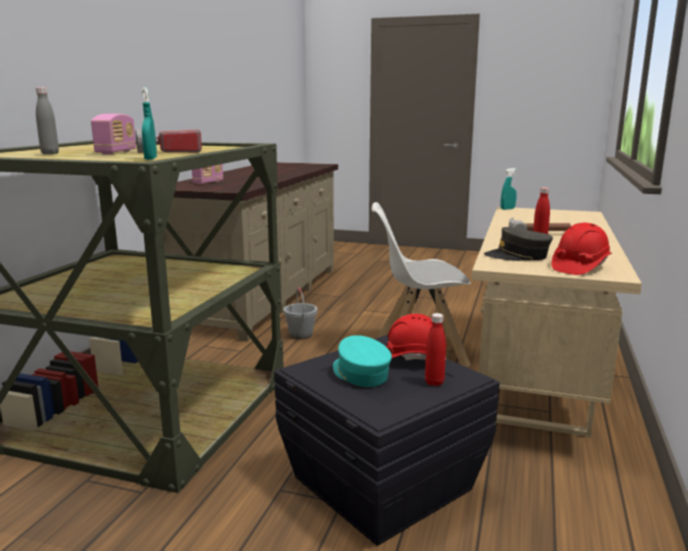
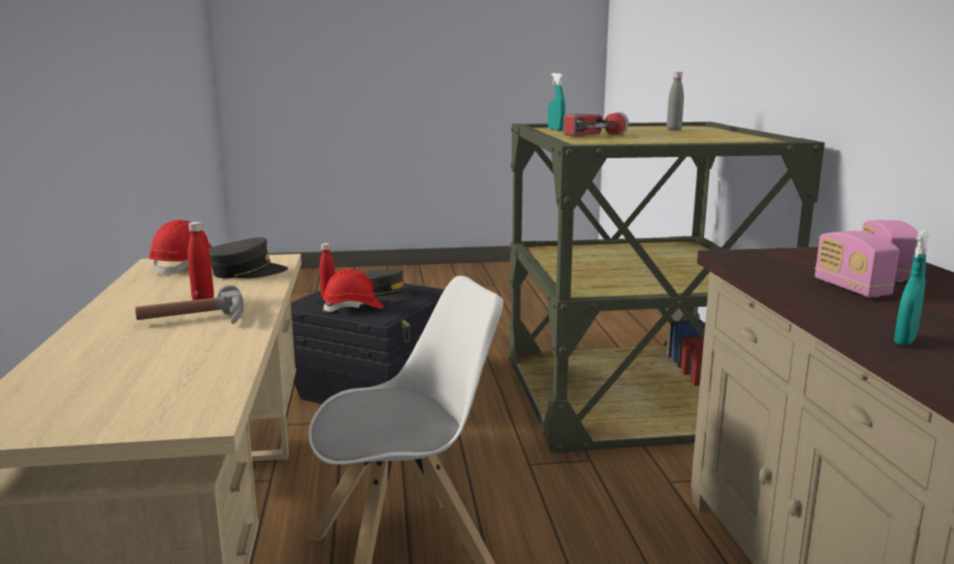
camera: 155 degrees right, 0 degrees up
radio [91,114,136,154] -> radio moved to [815,231,899,298]
grey bucket [284,287,317,340] -> none
turquoise cap [333,335,392,387] -> grey cap [363,269,413,301]
turquoise spray bottle [501,168,517,210] -> turquoise spray bottle moved to [894,230,930,346]

